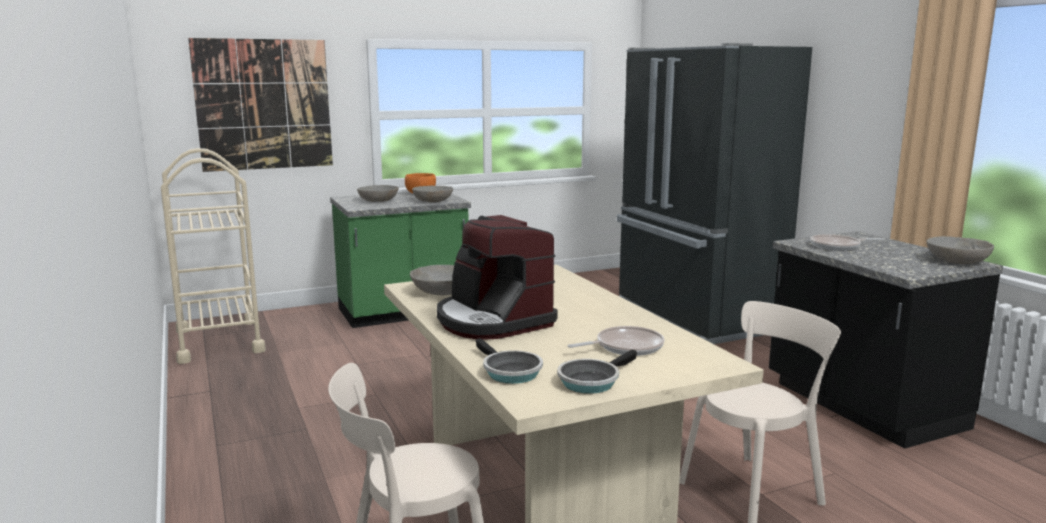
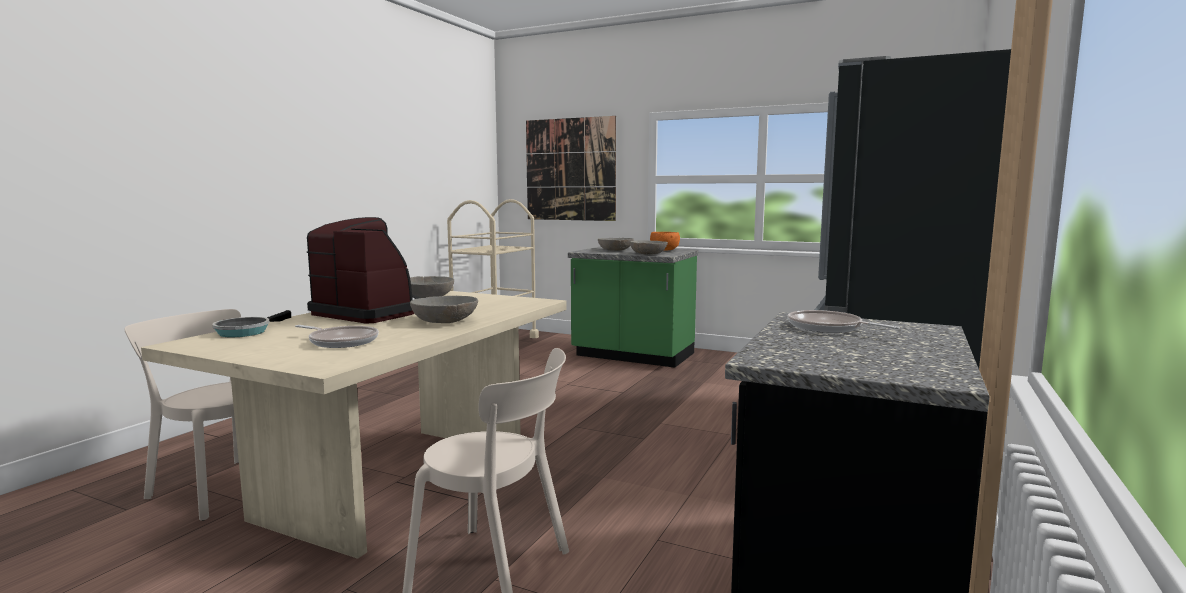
camera: 50 degrees right, 5 degrees down
coffee machine [437,215,558,340] -> coffee machine turned 105 degrees clockwise [307,217,420,323]
frying pan [557,349,637,394] -> none
grey bowl [926,236,994,264] -> grey bowl moved to [410,296,478,323]

